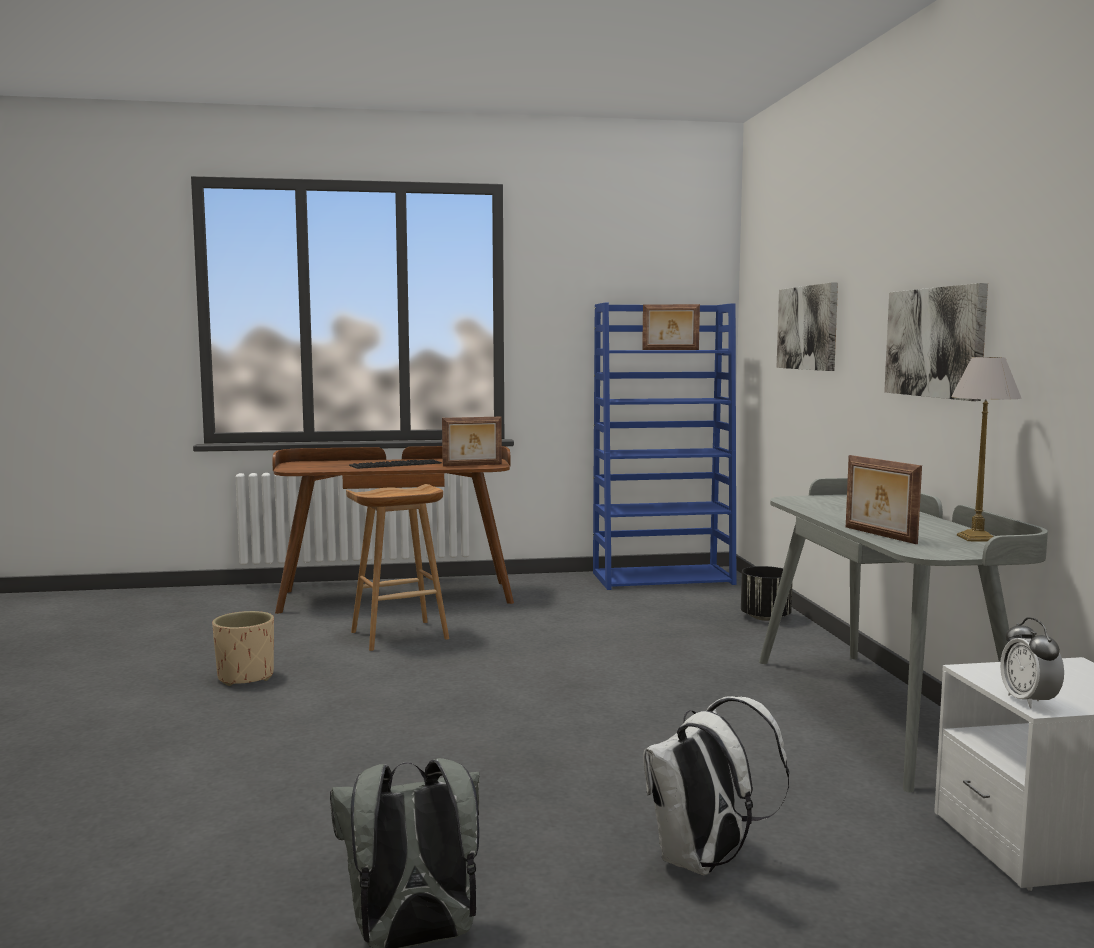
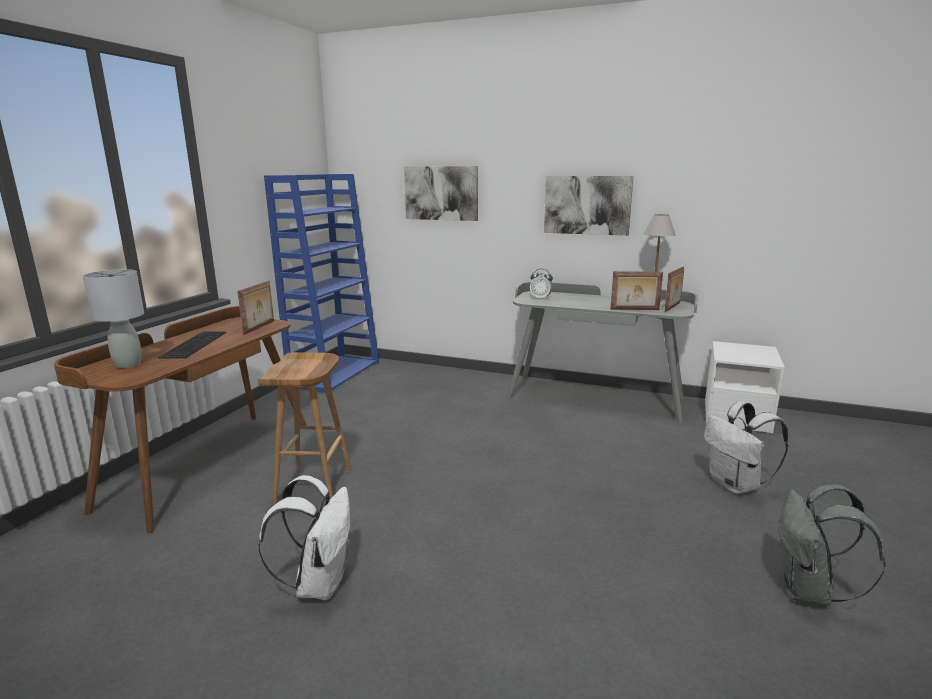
camera: 60 degrees left, 10 degrees up
beige planter [212,611,274,686] -> white backpack [258,475,350,600]
picture frame [642,304,700,350] -> picture frame moved to [664,266,684,312]
black planter [741,566,793,621] -> none
alarm clock [1000,617,1064,709] -> alarm clock moved to [530,269,553,299]
none -> grey table lamp [83,269,144,368]

